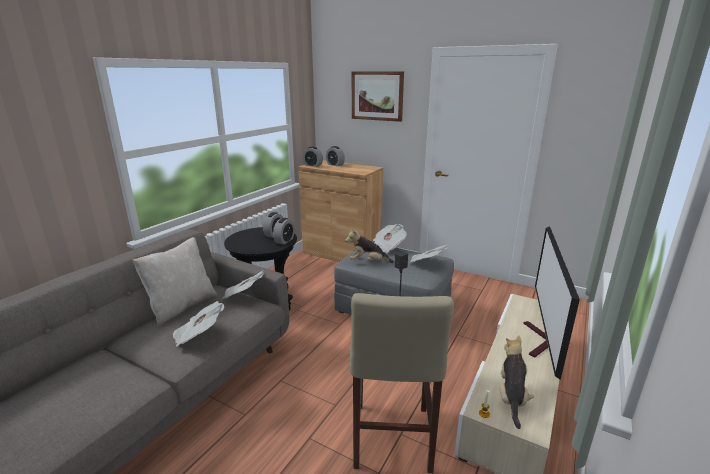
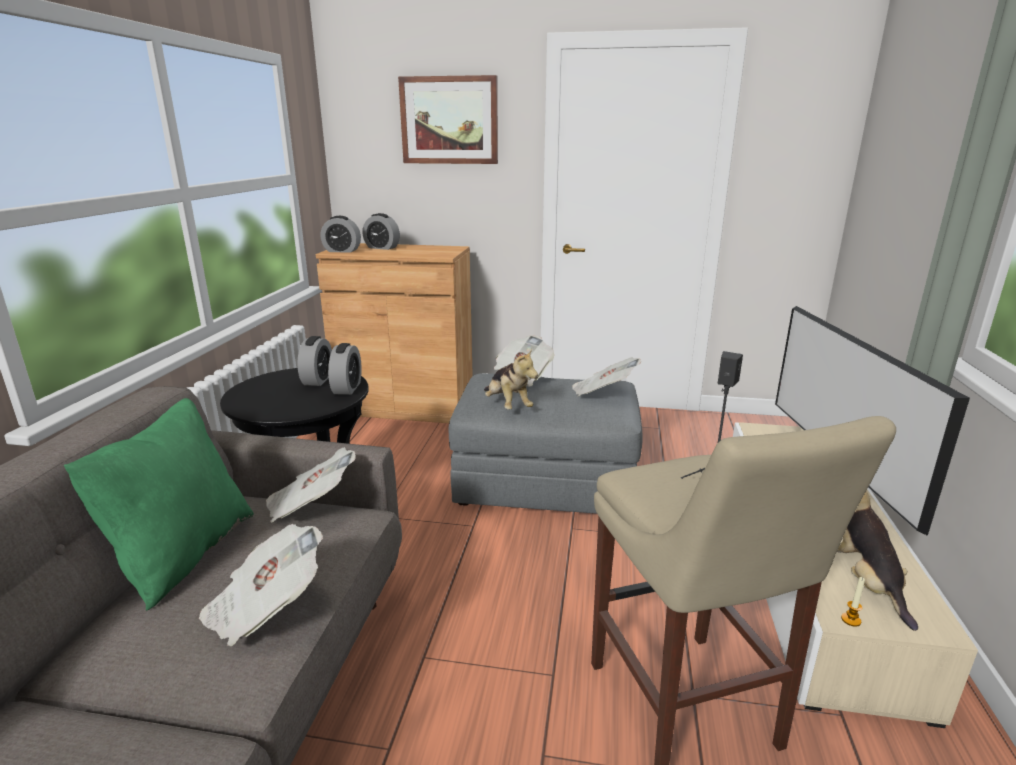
camera: 20 degrees left, 0 degrees up
beige pillow [132,237,217,326] -> green pillow [64,398,254,611]
plush toy [345,228,394,263] -> plush toy turned 105 degrees counterclockwise [484,348,538,410]

